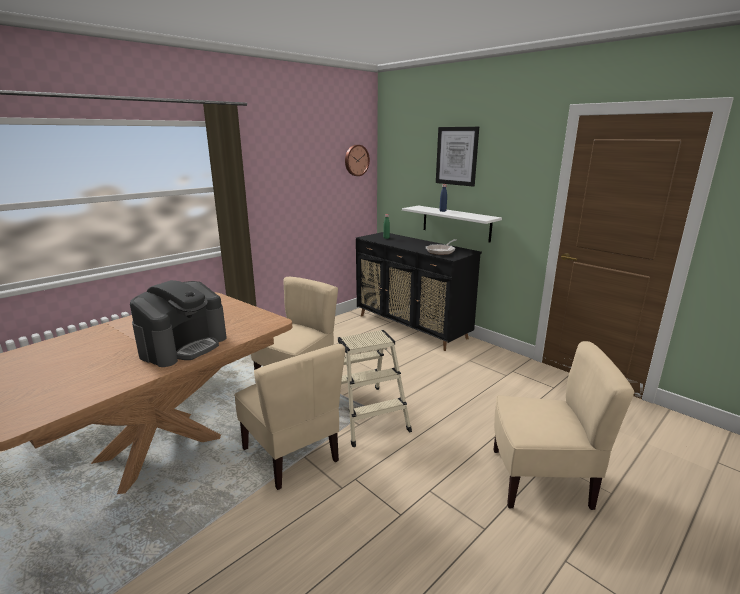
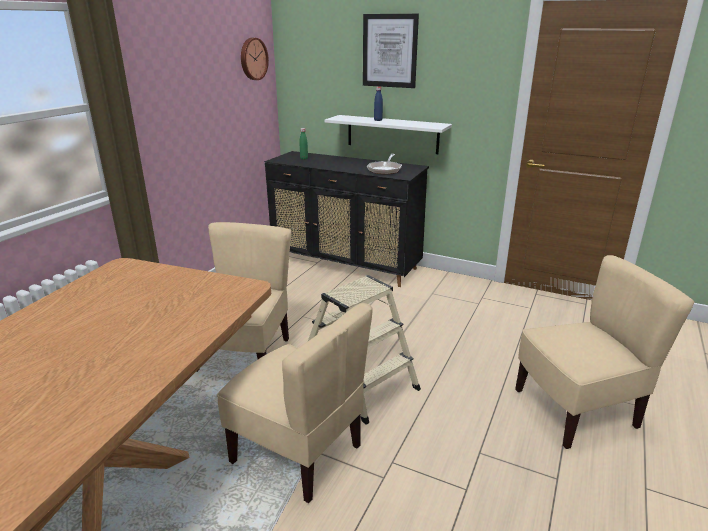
camera: 20 degrees left, 5 degrees up
coffee machine [130,280,227,367] -> none

